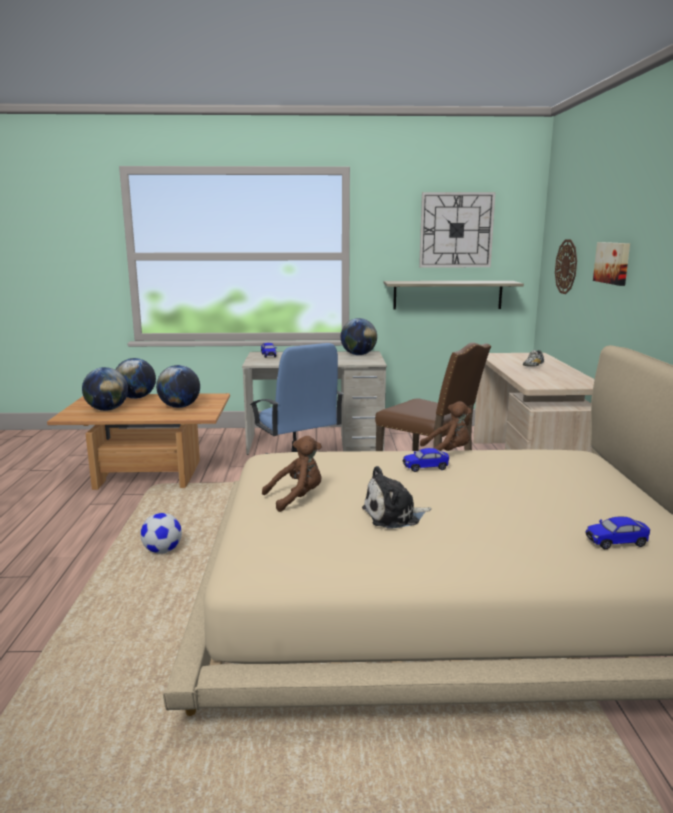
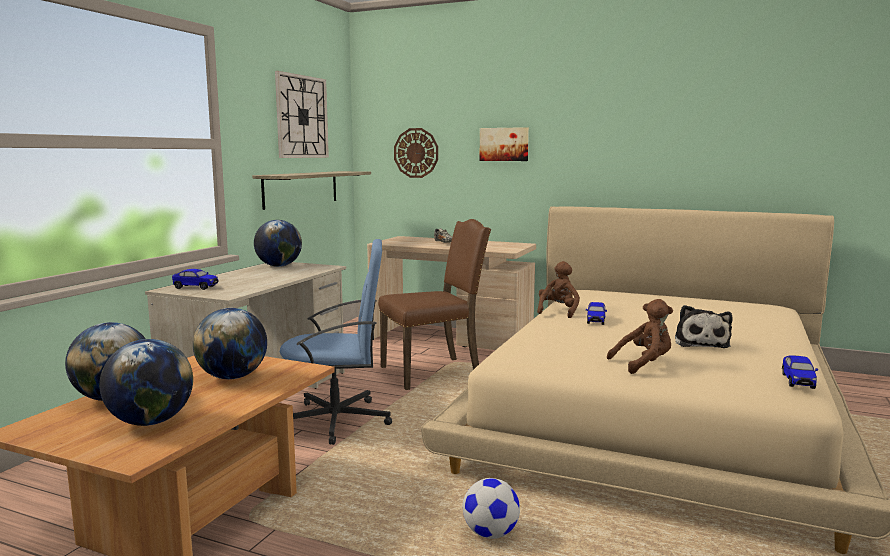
camera: 65 degrees left, 5 degrees down
brown plush toy [262,436,322,512] -> brown plush toy turned 75 degrees clockwise [607,299,673,374]
toy car [585,516,650,549] -> toy car moved to [782,355,818,389]

